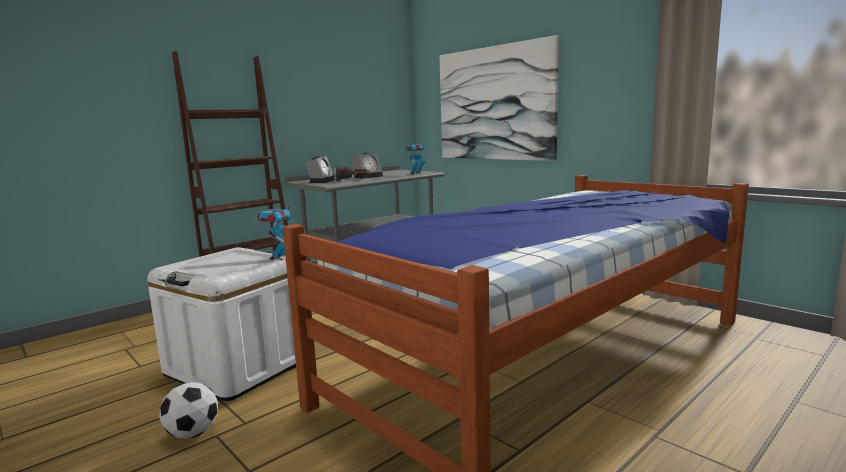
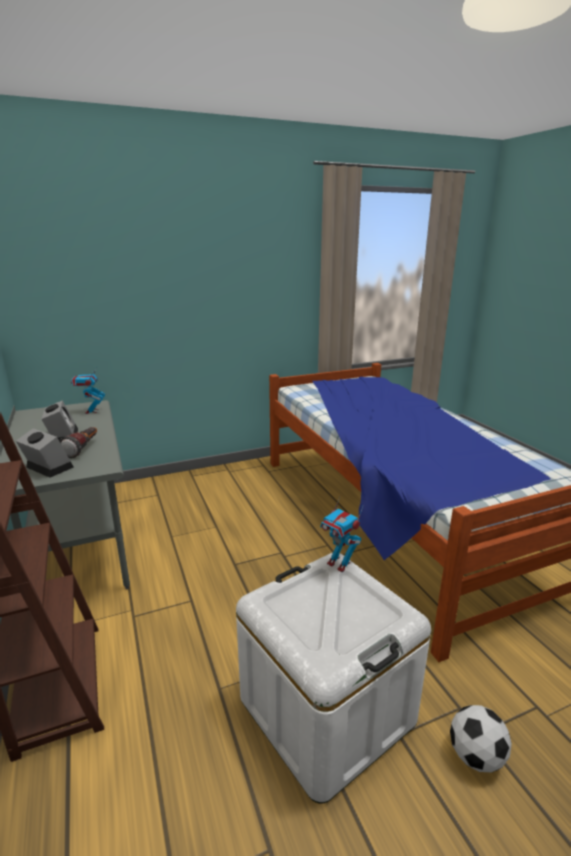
camera: 70 degrees left, 10 degrees up
picture [440,35,559,161] -> none

